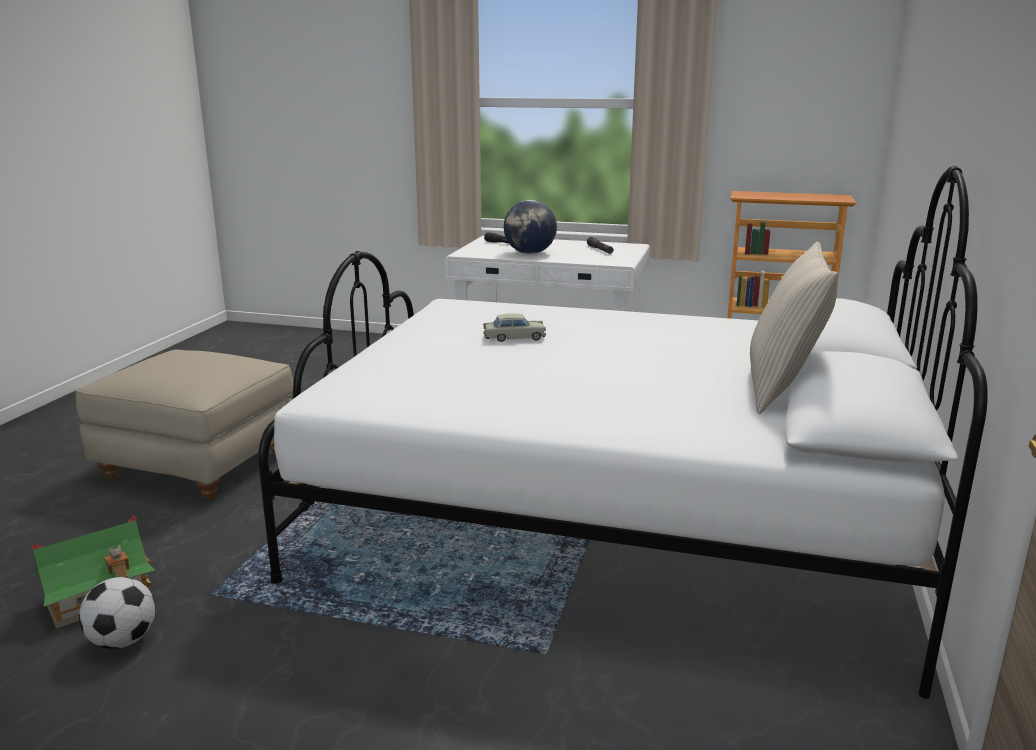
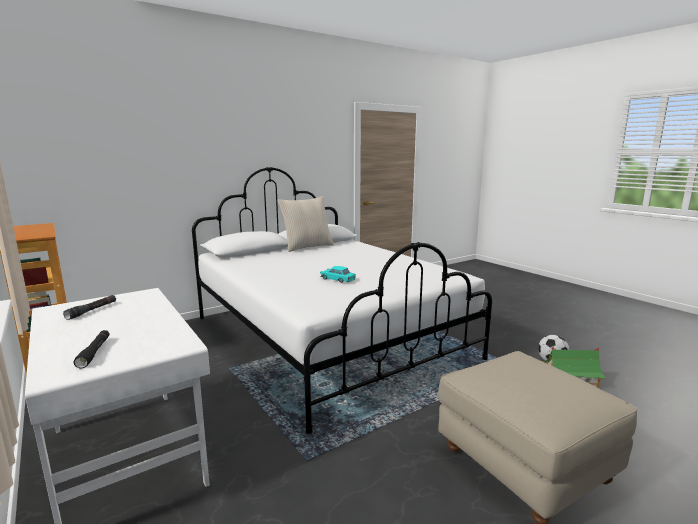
camera: 140 degrees left, 5 degrees down
beige toy car [483,313,546,342] -> turquoise toy car [320,266,356,283]
globe [504,200,557,254] -> none

